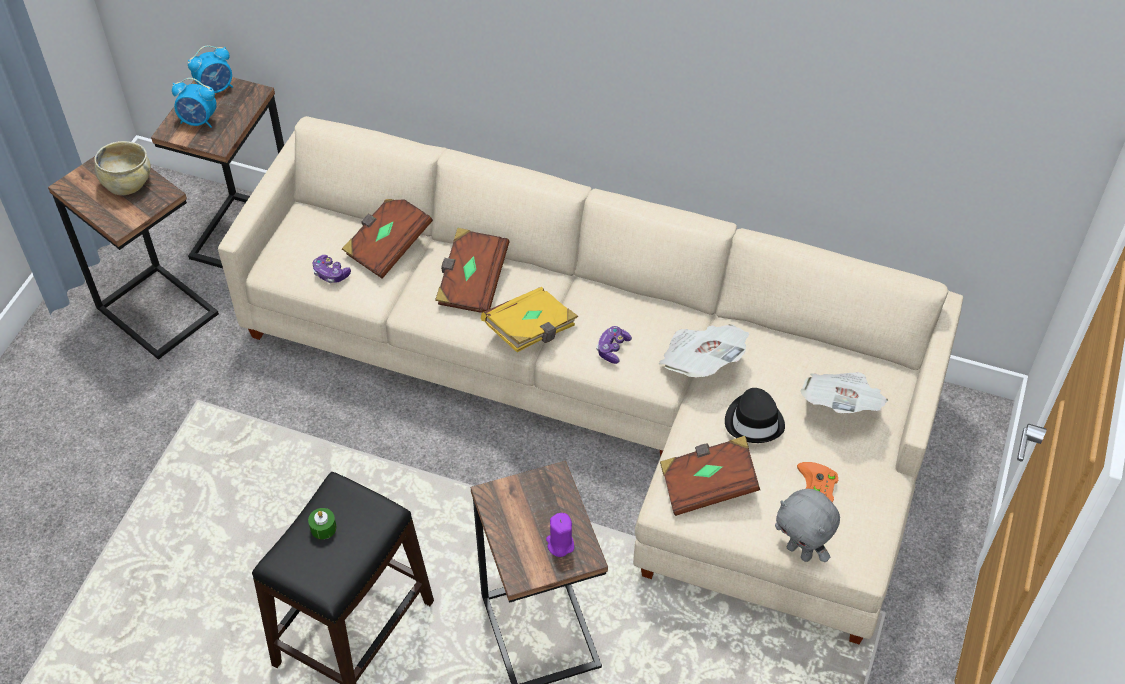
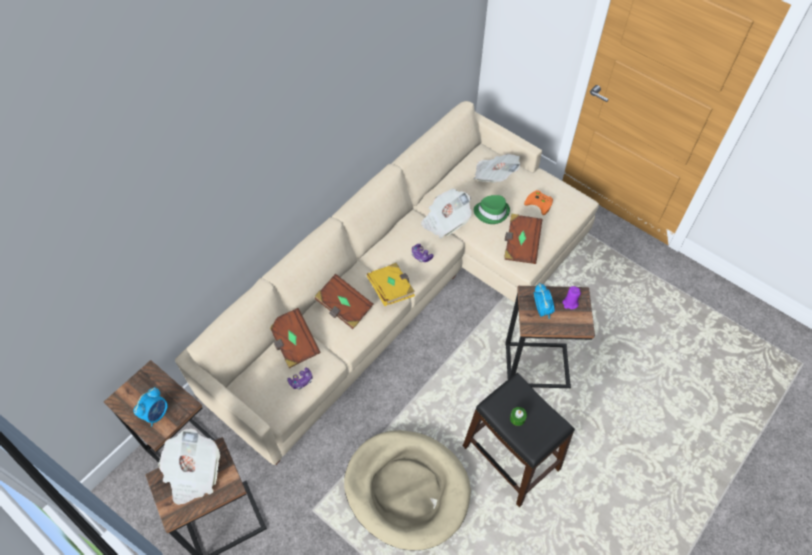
camera: 70 degrees left, 5 degrees up
beige bowl [94,141,151,195] -> newspaper [158,429,220,505]
alarm clock [188,45,233,93] -> alarm clock moved to [534,283,555,319]
black hat [725,388,785,443] -> green hat [474,195,510,224]
grey plush toy [775,489,840,562] -> none
none -> beige dog bed [344,430,471,550]

